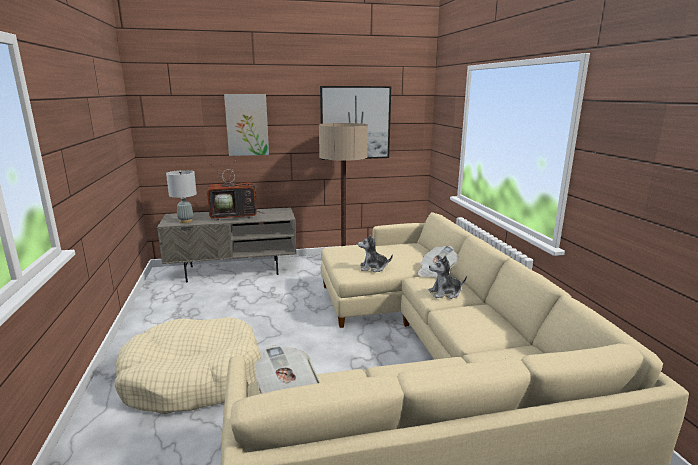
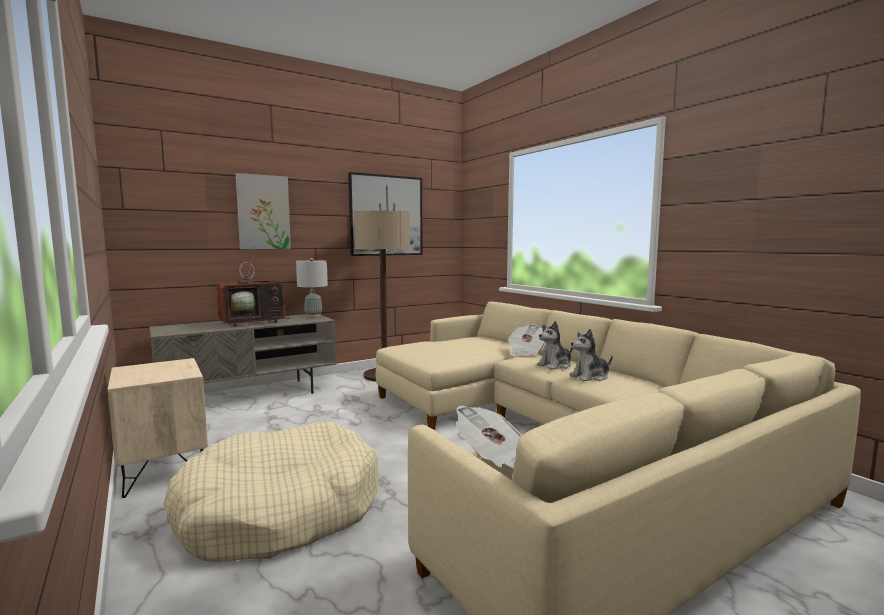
camera: 20 degrees left, 10 degrees down
grey table lamp [166,170,197,223] -> grey table lamp moved to [296,258,328,318]
plush toy [358,234,393,272] -> plush toy moved to [569,329,613,382]
none -> beige nightstand [107,358,208,498]

